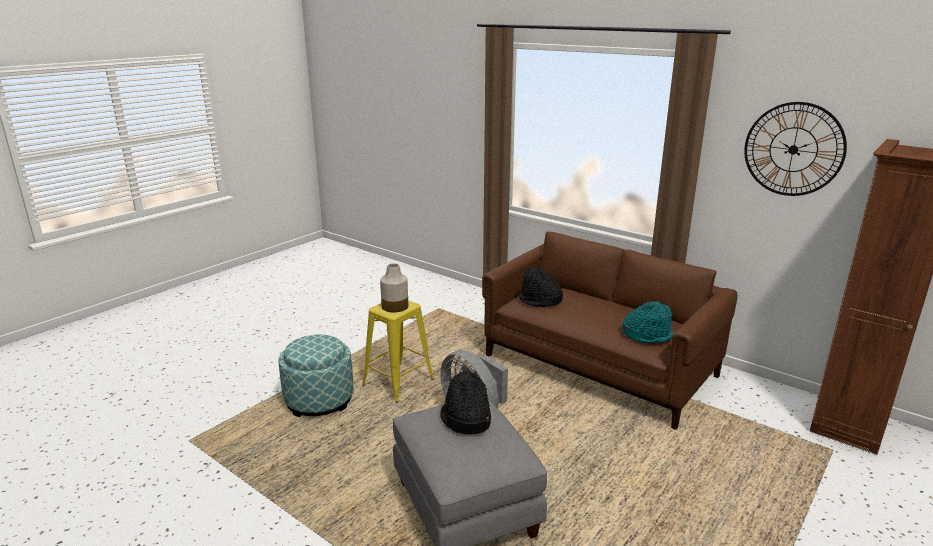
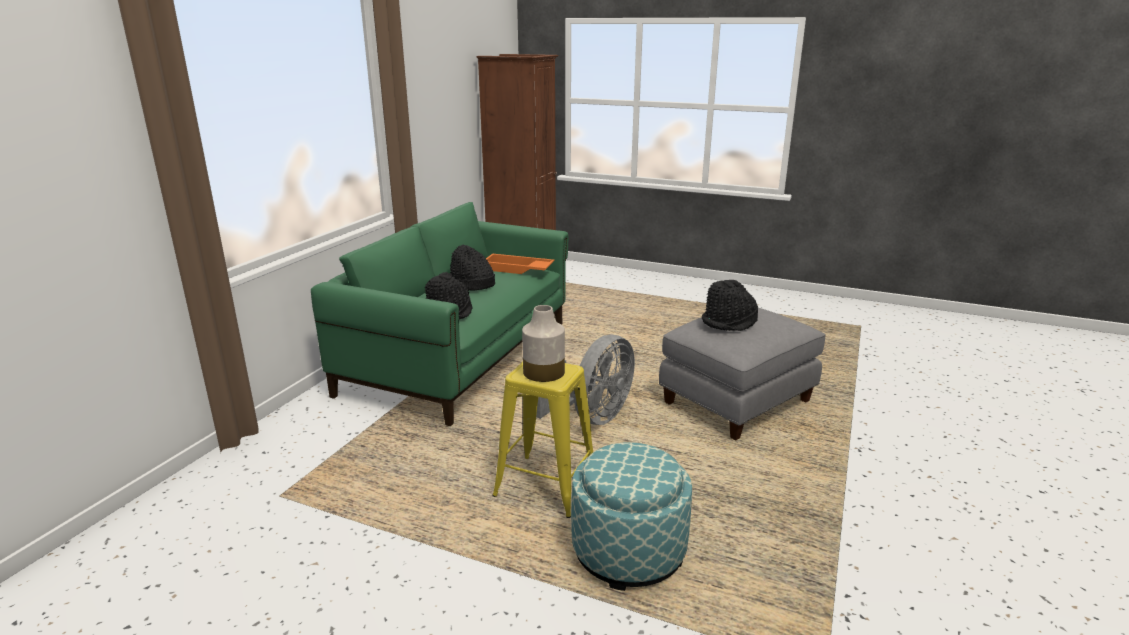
camera: 105 degrees left, 0 degrees up
brown sofa [482,231,737,430] -> green sofa [311,202,569,426]
turquoise hat [623,301,674,343] -> orange tray [486,254,555,274]
wall clock [744,102,847,196] -> none
none -> black hat [450,245,495,291]

